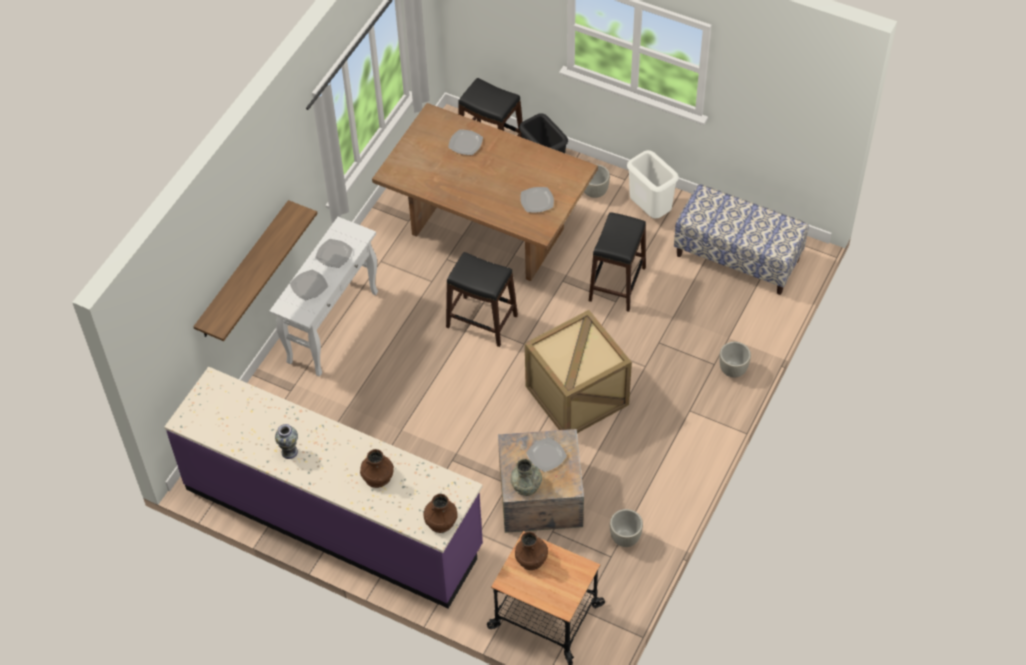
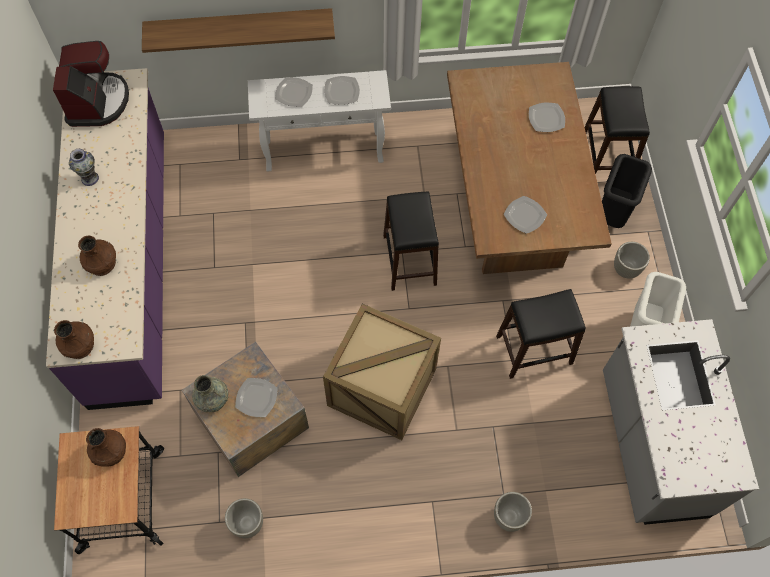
camera: 55 degrees right, 10 degrees up
bench [674,184,809,295] -> grey counter [603,319,759,525]
none -> coffee machine [53,41,129,127]

